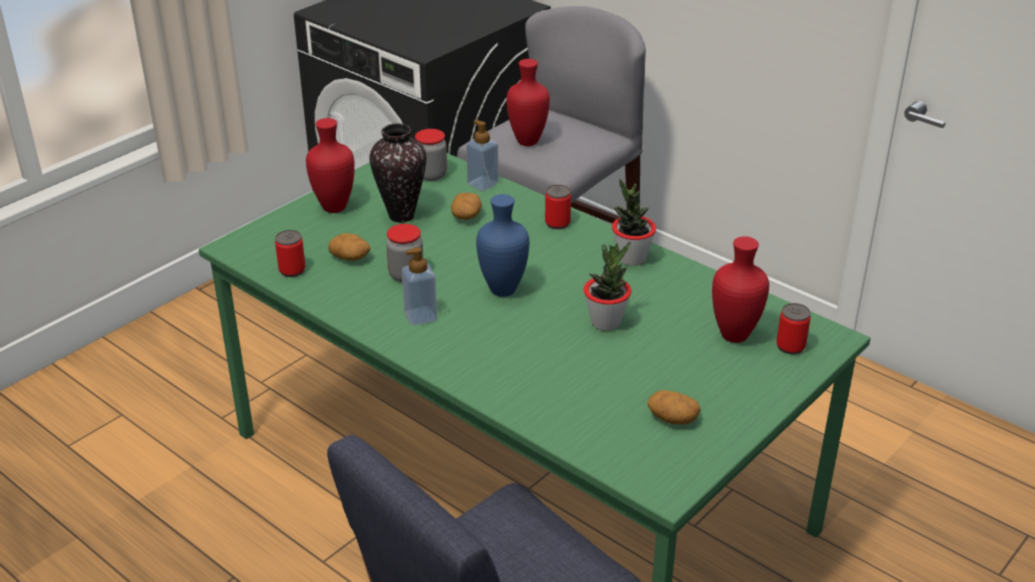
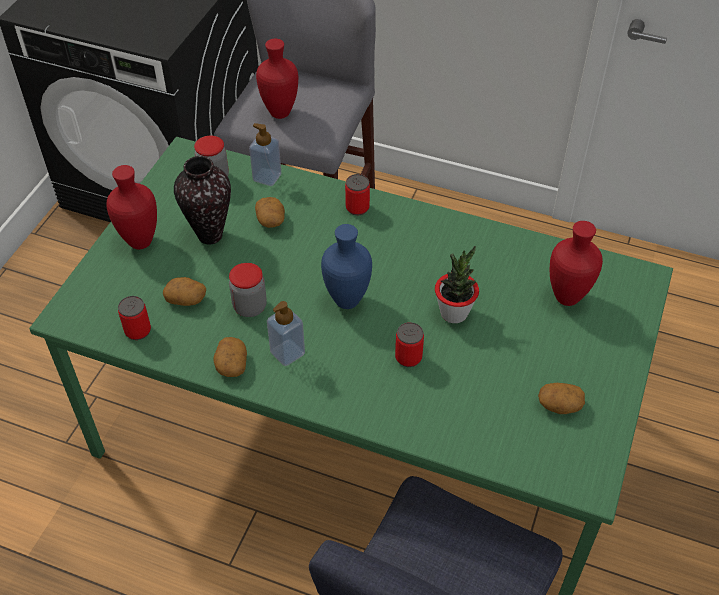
camera: 20 degrees left, 15 degrees up
potted plant [612,178,656,266] -> none
can [776,303,811,354] -> can moved to [395,322,424,367]
none -> potato [213,337,247,377]

